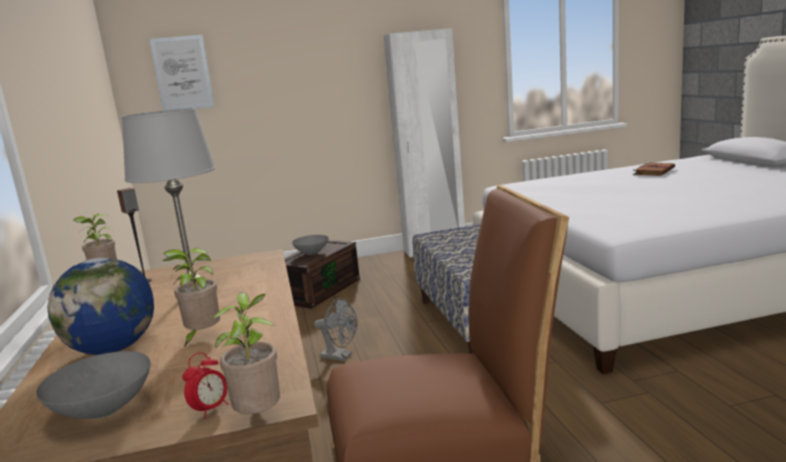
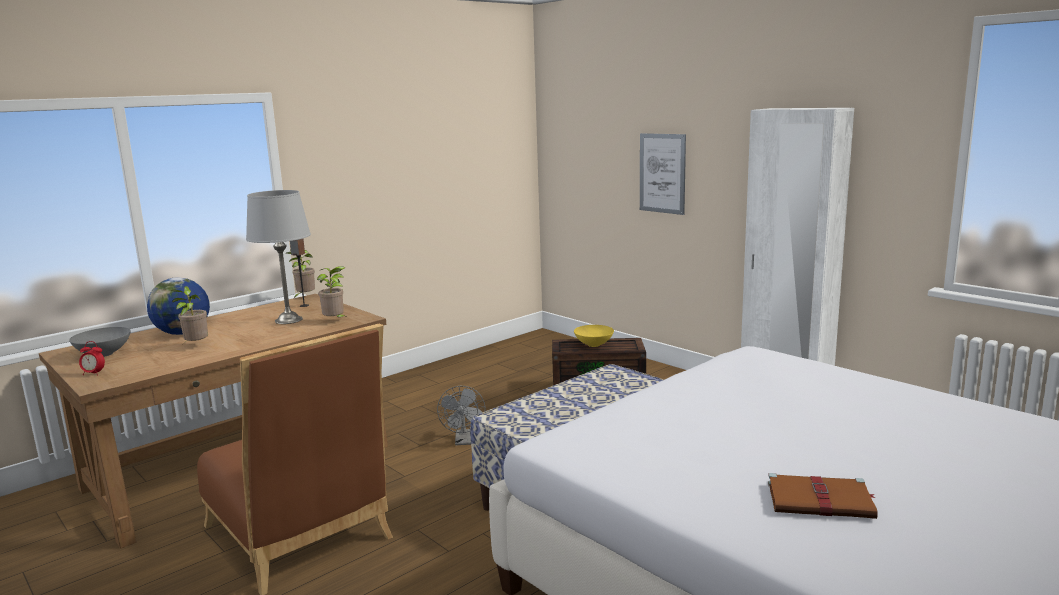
camera: 60 degrees right, 0 degrees up
picture [149,35,215,111] -> picture moved to [640,133,686,215]
potted plant [212,292,280,414] -> potted plant moved to [317,266,349,319]
grey bowl [292,235,328,255] -> yellow bowl [574,325,614,347]
brown book [633,162,675,176] -> brown book moved to [768,473,878,519]

